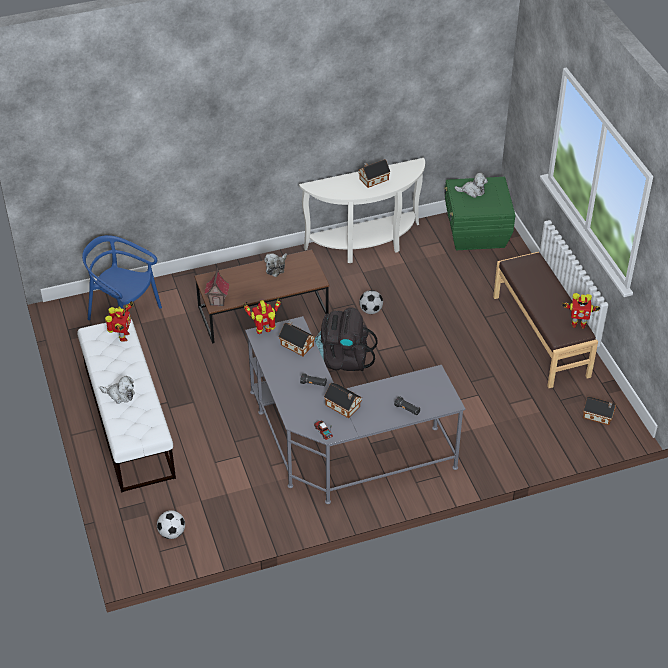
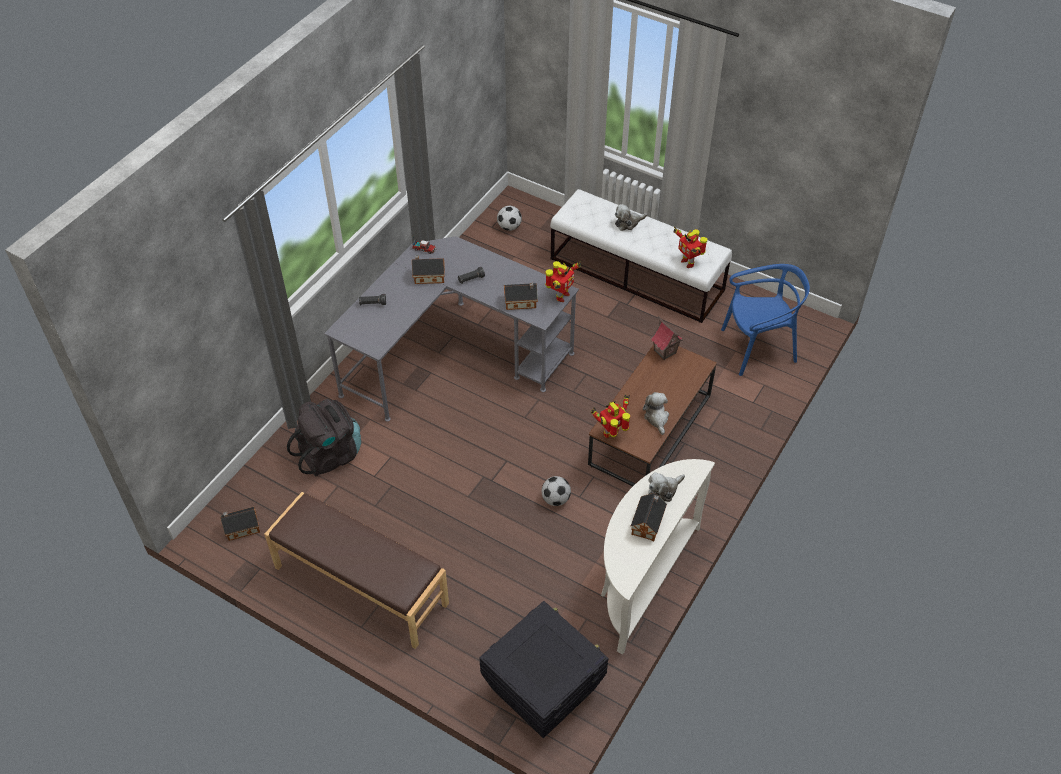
camera: 140 degrees right, 5 degrees up
black backpack [314,307,378,371] -> black backpack moved to [287,399,361,476]
green storage box [444,177,515,250] -> black storage box [479,601,608,738]
plush toy [454,172,488,198] -> plush toy moved to [648,472,685,502]
toy robot [562,293,600,329] -> toy robot moved to [591,394,630,438]

